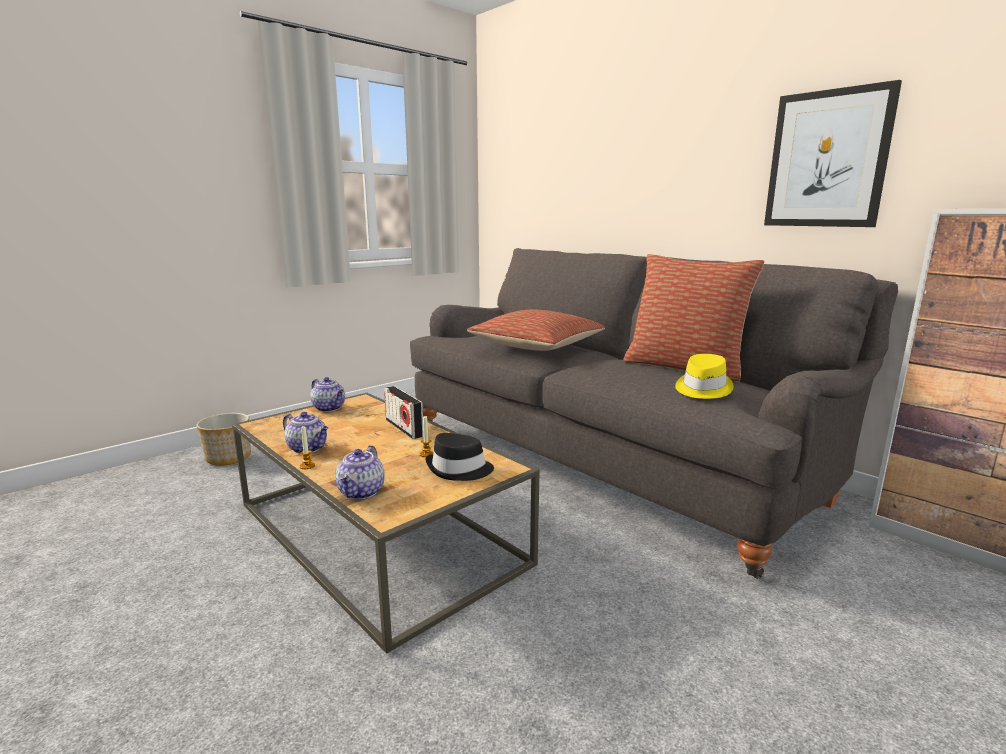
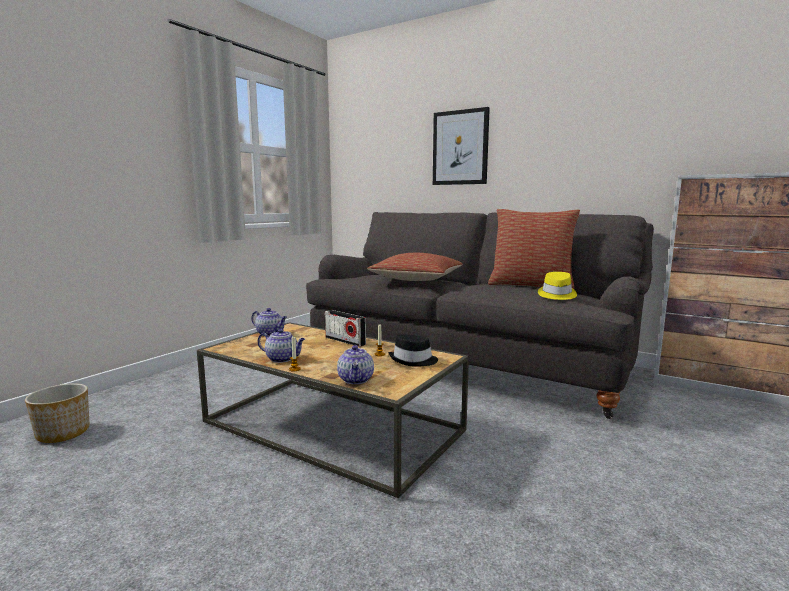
camera: 15 degrees left, 5 degrees down
planter [197,413,251,466] -> planter moved to [25,383,89,443]
picture [764,80,902,227] -> picture moved to [433,107,490,185]

